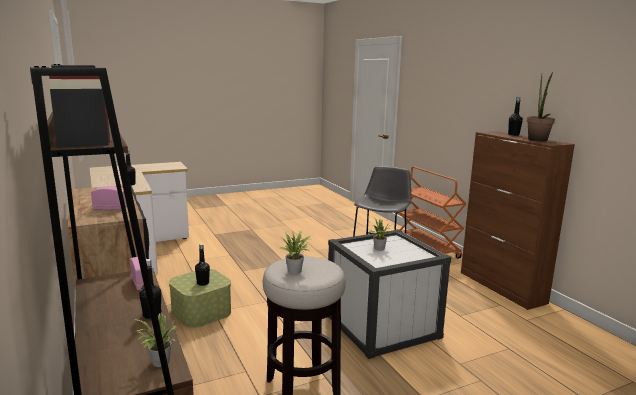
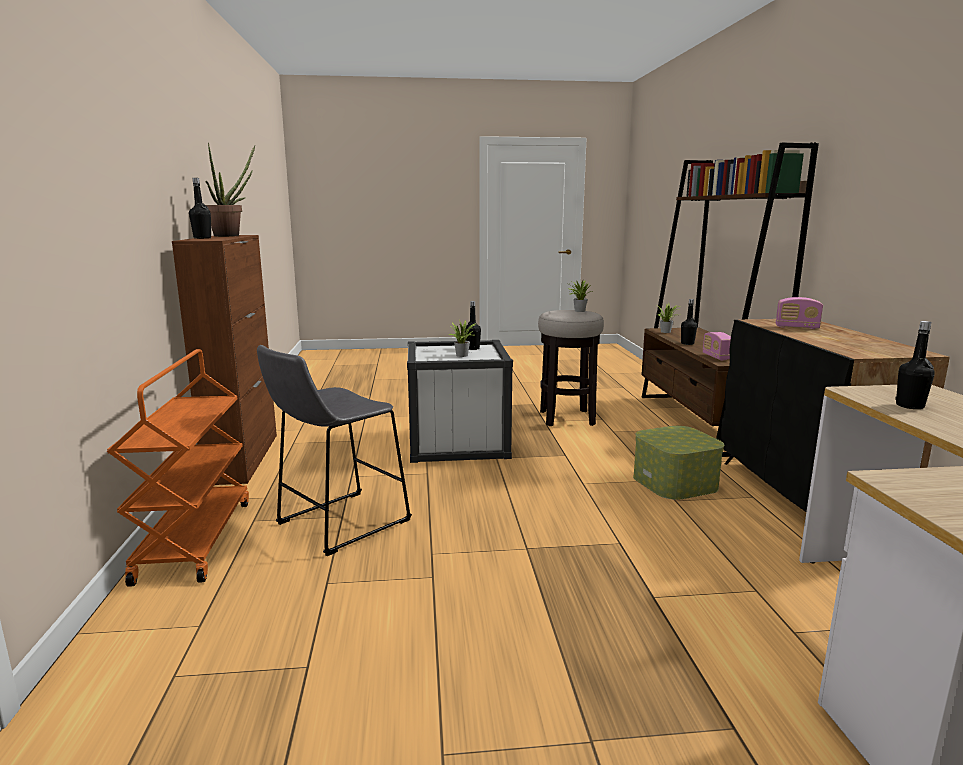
camera: 160 degrees left, 0 degrees up
black bottle [195,244,210,286] -> black bottle moved to [465,301,481,350]

